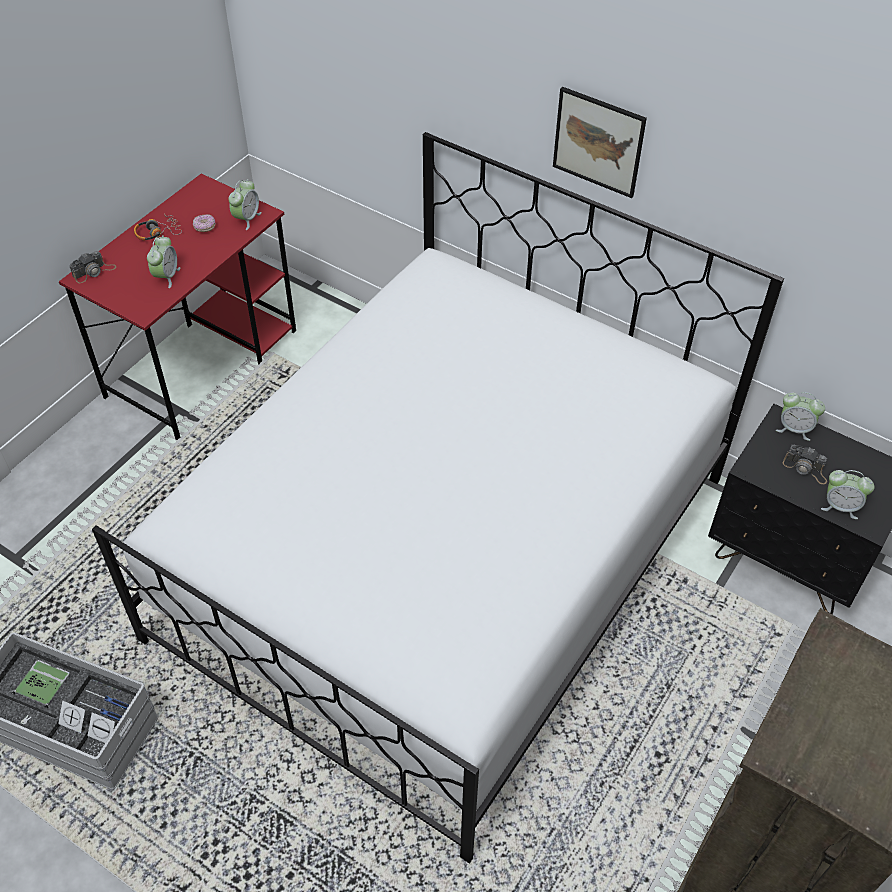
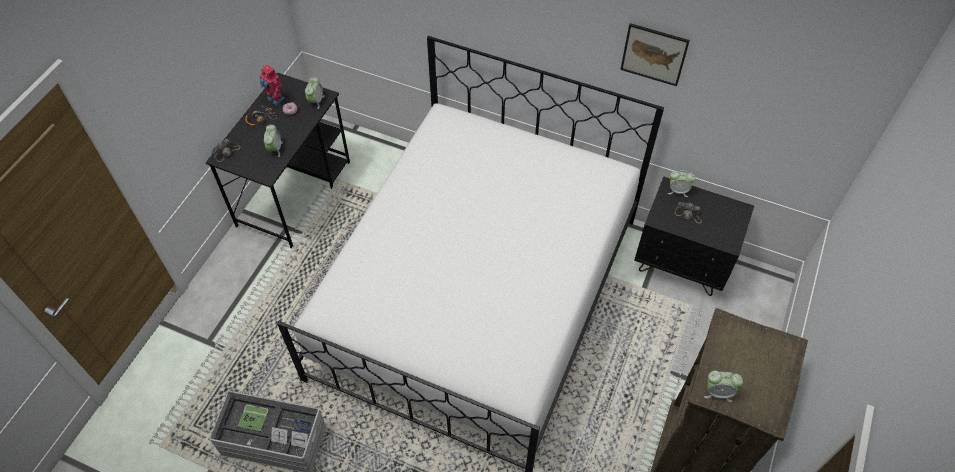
camera: 10 degrees left, 5 degrees up
red desk [59,174,296,440] -> black desk [206,72,350,248]
picture [553,87,647,198] -> picture moved to [620,23,690,86]
alarm clock [821,470,874,519] -> alarm clock moved to [704,371,743,402]
none -> toy robot [259,65,285,105]

